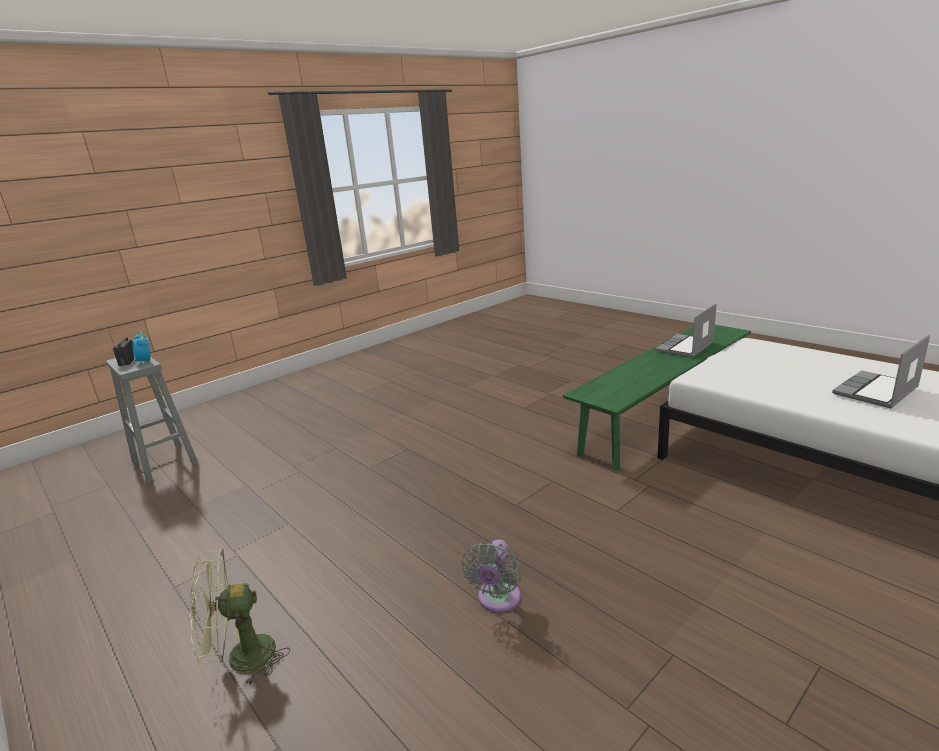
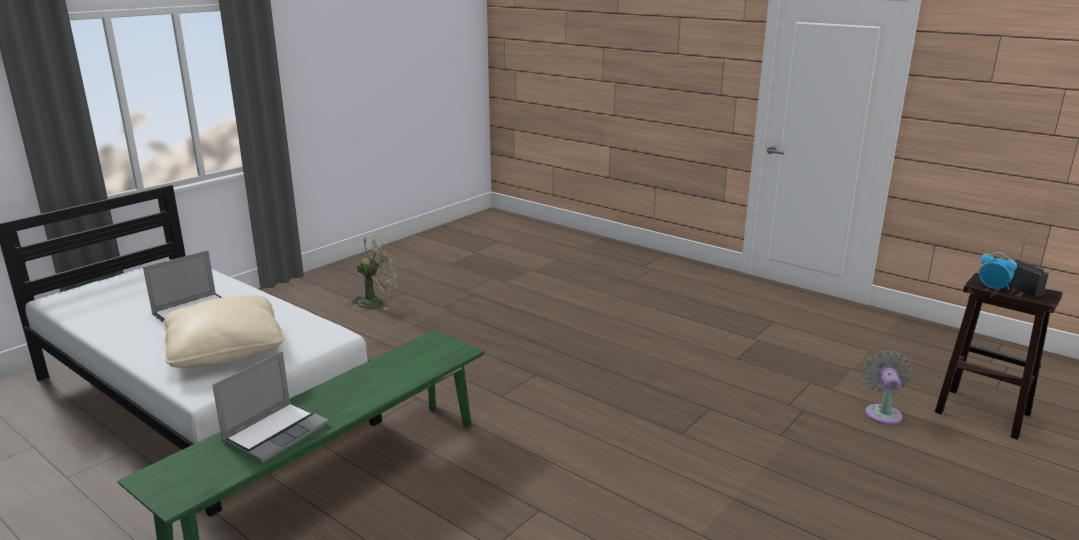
camera: 170 degrees right, 0 degrees up
grey stool [106,357,199,483] -> brown stool [935,273,1063,440]
green fan [190,548,290,687] -> green fan moved to [348,235,397,310]
grey fan [461,539,521,613] -> grey fan moved to [862,350,912,425]
none -> beige pillow [163,295,285,368]

